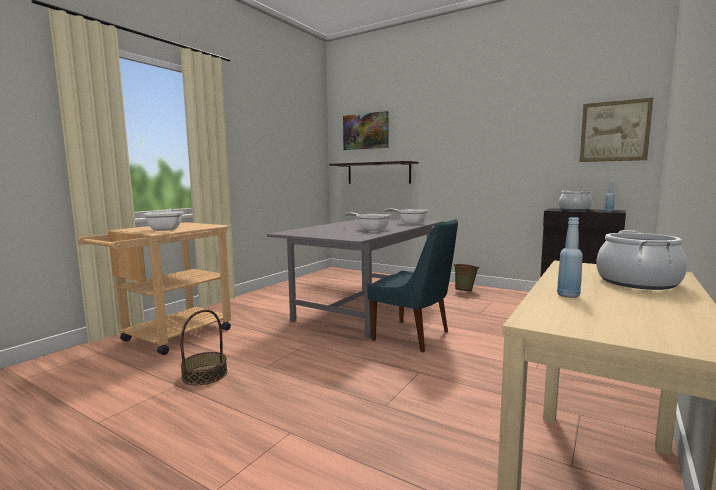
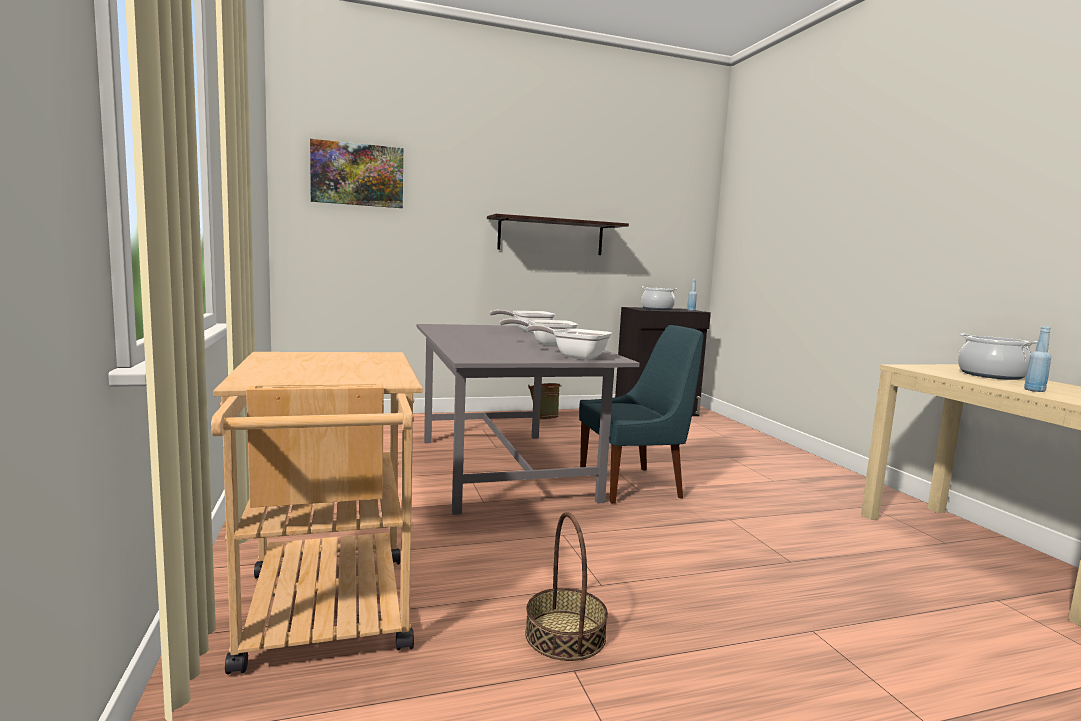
camera: 50 degrees left, 0 degrees up
frying pan [143,209,184,231] -> frying pan moved to [527,325,612,360]
shelf [329,161,418,184] -> shelf moved to [487,214,629,255]
picture [579,98,653,162] -> none

